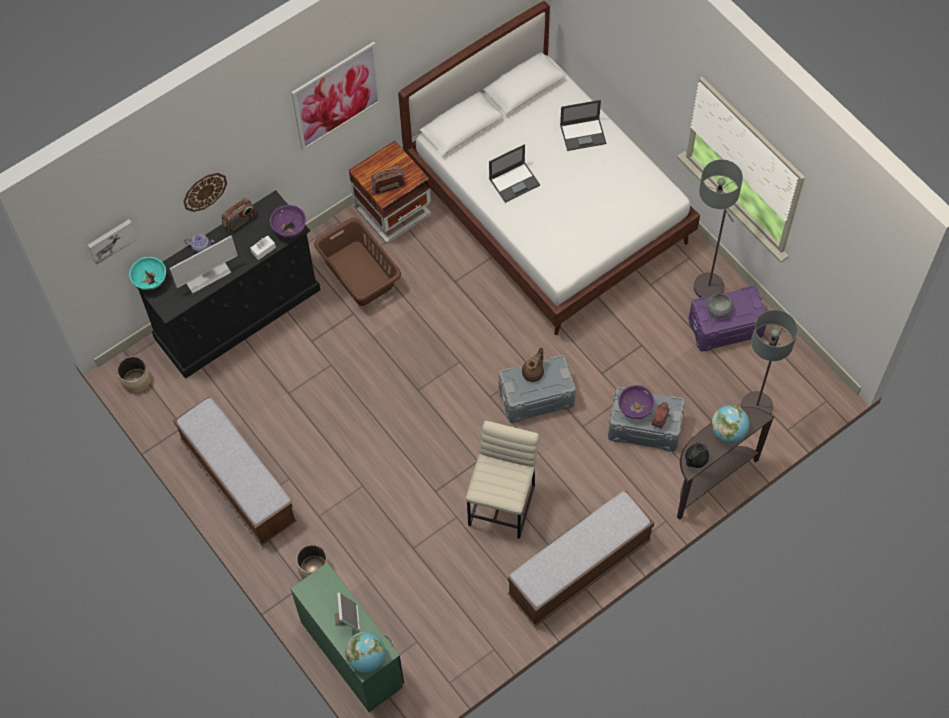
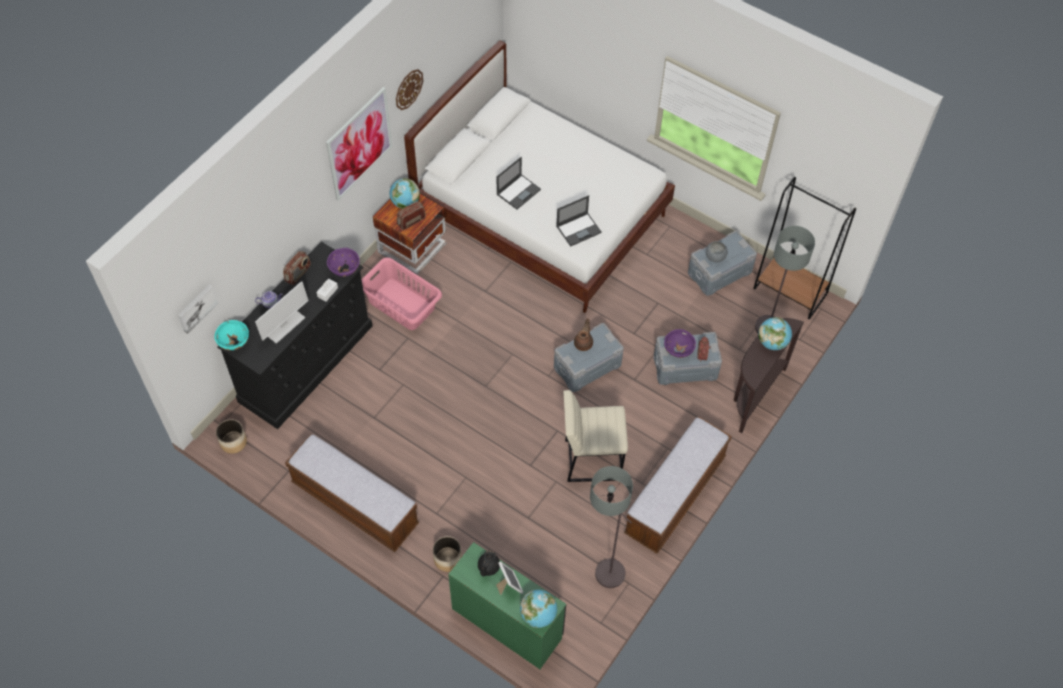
camera: 20 degrees left, 5 degrees down
wall clock [183,173,227,212] -> wall clock moved to [396,69,423,110]
brown laundry basket [314,218,401,306] -> pink laundry basket [362,257,442,330]
beige chair [466,421,539,539] -> beige chair turned 90 degrees counterclockwise [563,390,628,482]
laptop [560,100,606,151] -> laptop moved to [556,195,602,247]
black teapot [685,442,709,468] -> black teapot moved to [478,550,500,576]
purple storage box [688,285,766,352] -> grey storage box [688,231,757,296]
grey floor lamp [694,159,743,298] -> grey floor lamp moved to [590,466,633,588]
none -> globe [389,178,420,209]
none -> clothes rack [753,177,856,319]

